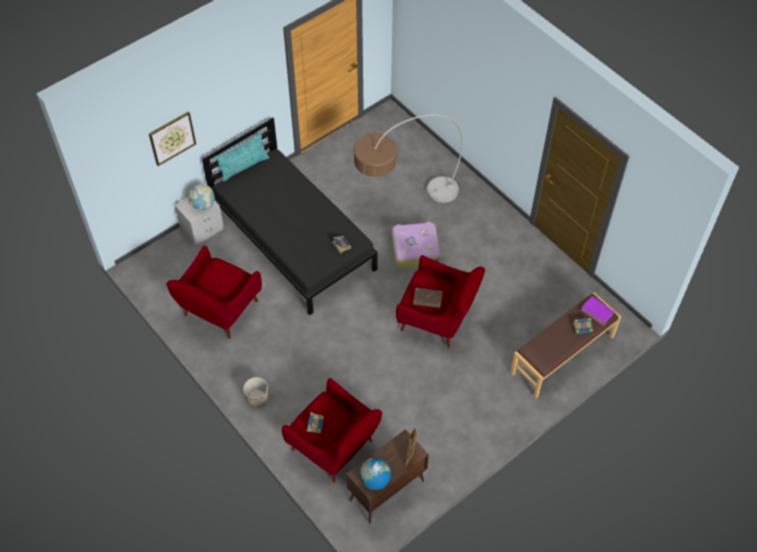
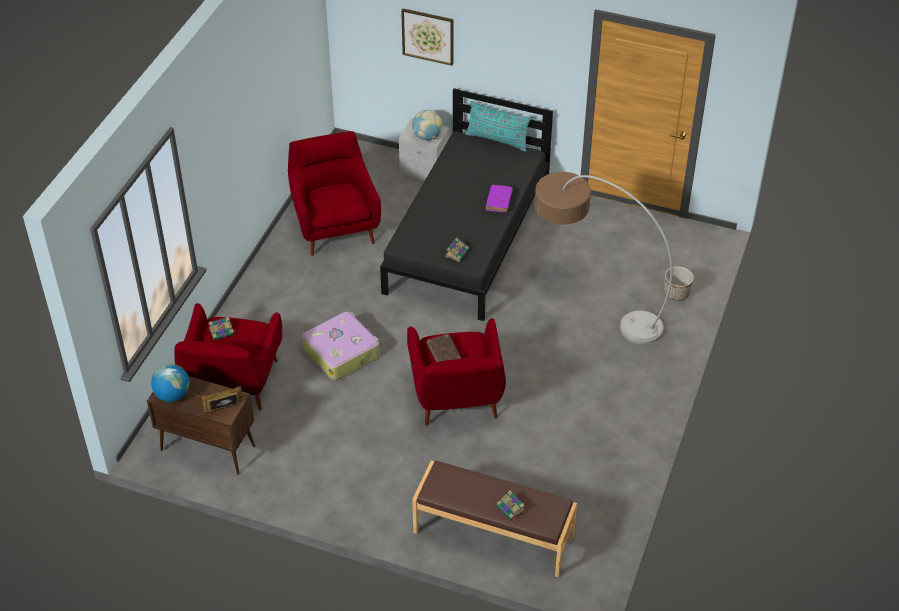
camera: 60 degrees right, 10 degrees down
red armchair [166,246,262,339] -> red armchair turned 75 degrees clockwise [288,131,381,256]
planter [243,377,268,406] -> planter moved to [664,267,694,301]
suitcase [392,222,440,269] -> suitcase moved to [302,311,379,380]
purple book [581,296,614,325] -> purple book moved to [486,185,513,212]

